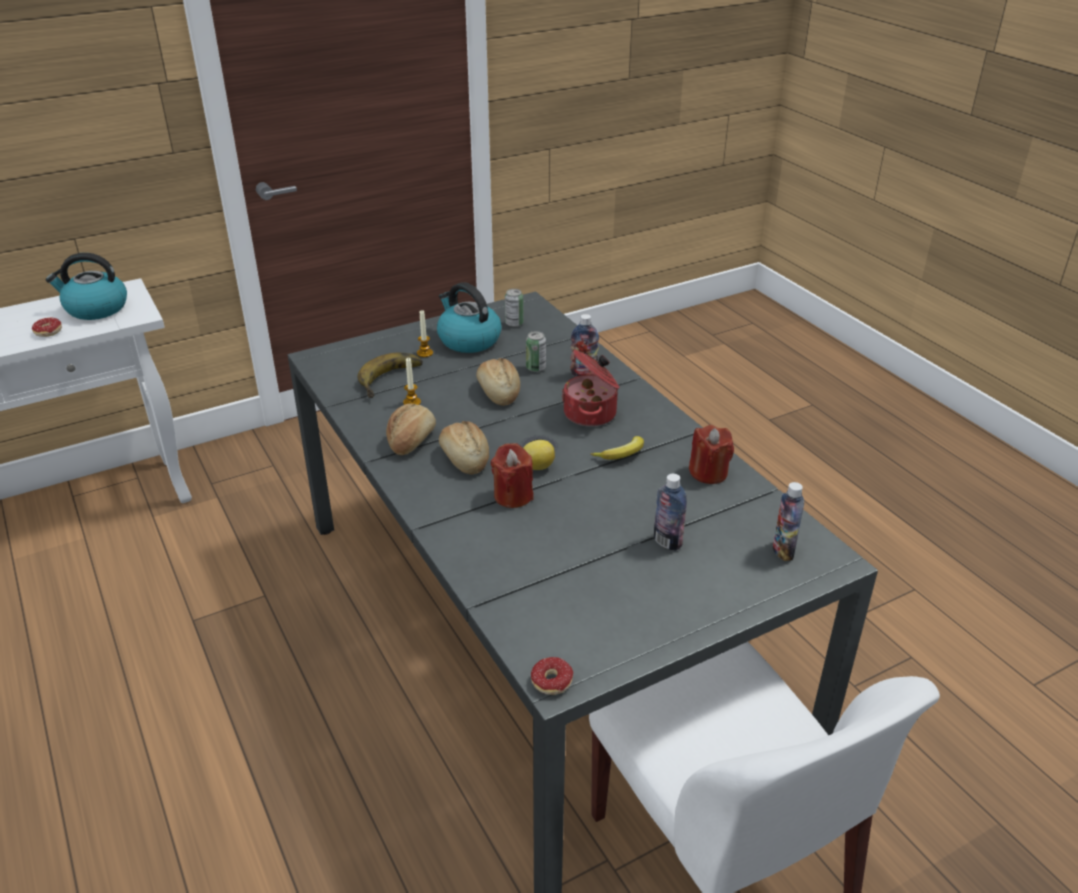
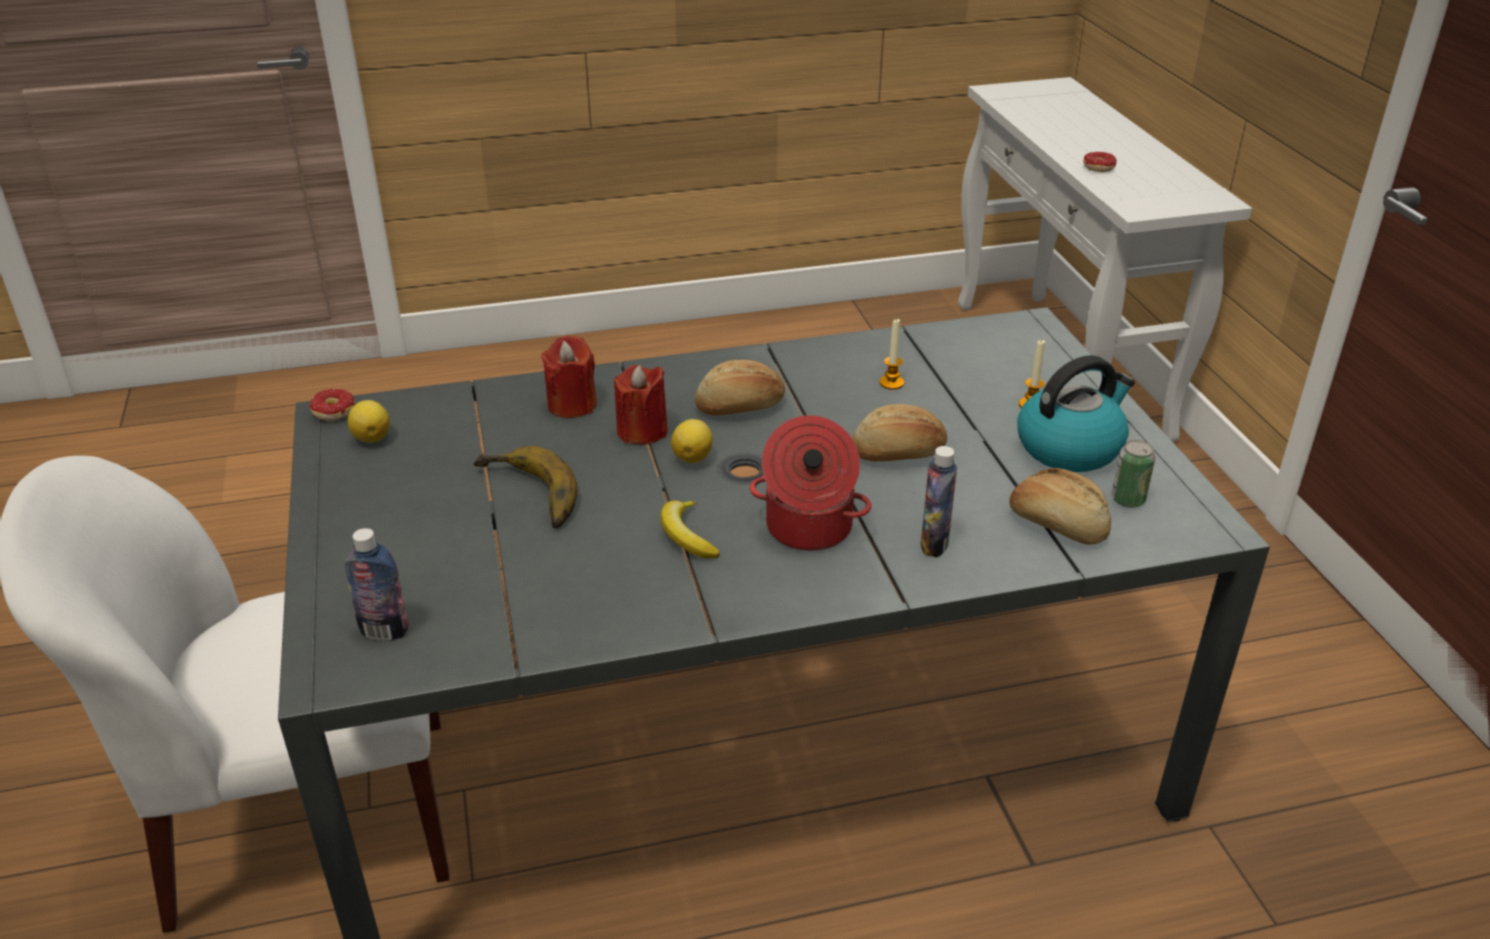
camera: 105 degrees right, 0 degrees up
kettle [46,253,127,320] -> none
banana [357,353,423,398] -> banana moved to [474,446,577,528]
bread [386,403,436,455] -> bread moved to [1010,468,1111,545]
can [526,331,546,372] -> none
bottle [654,474,687,551] -> none
red candle [689,425,734,484] -> red candle moved to [541,335,597,418]
none -> lemon [348,400,390,443]

